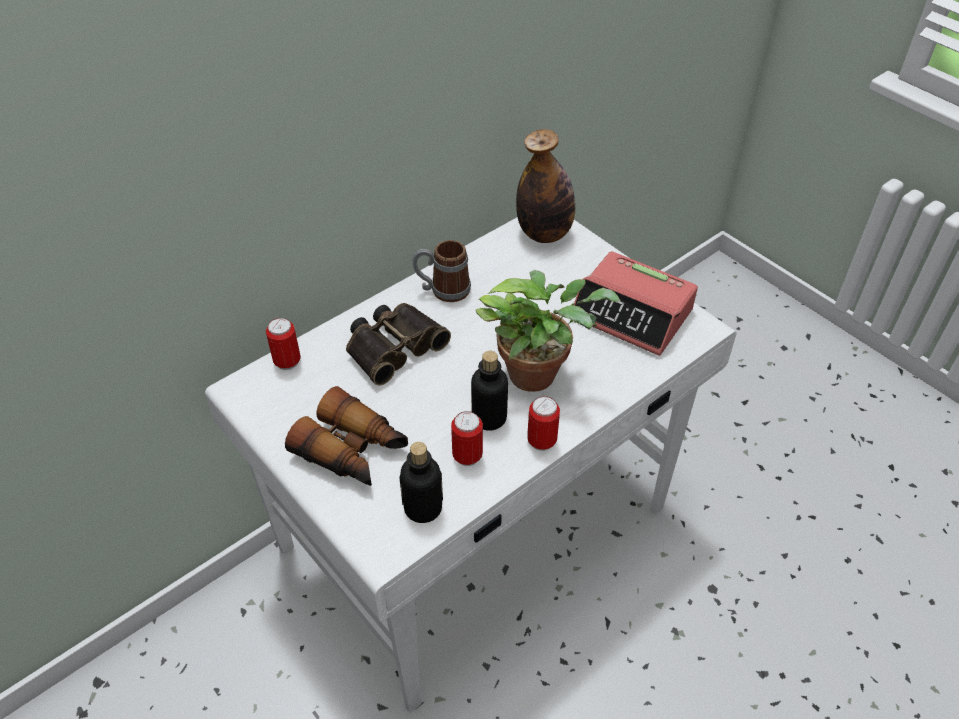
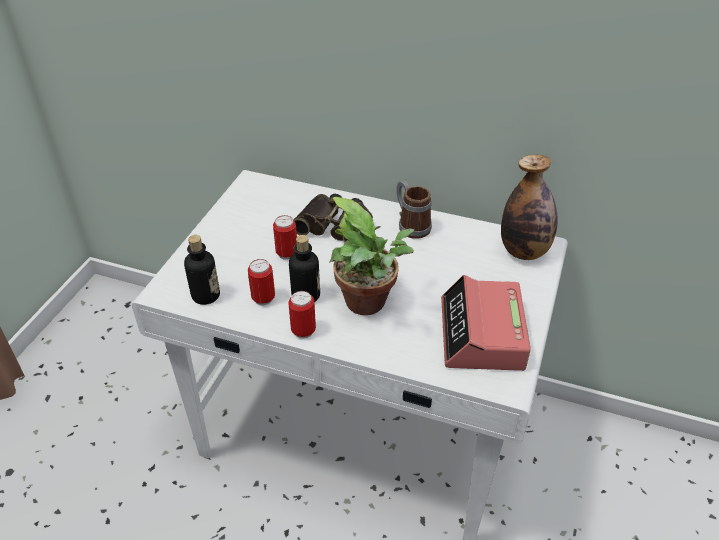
camera: 60 degrees right, 5 degrees down
can [266,318,301,370] -> can moved to [273,215,297,260]
binoculars [285,386,408,486] -> none

